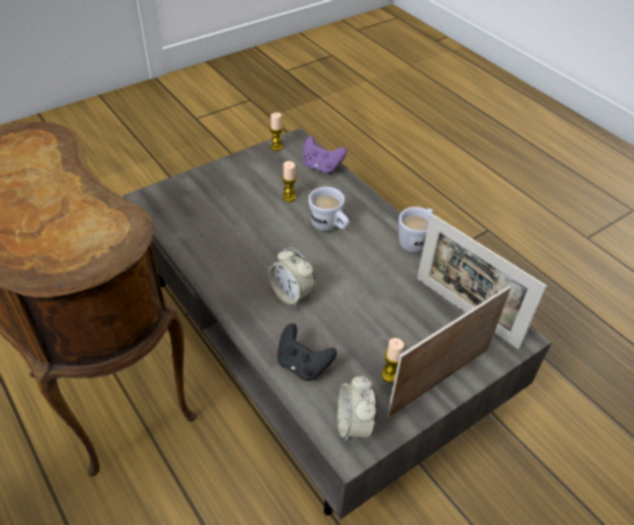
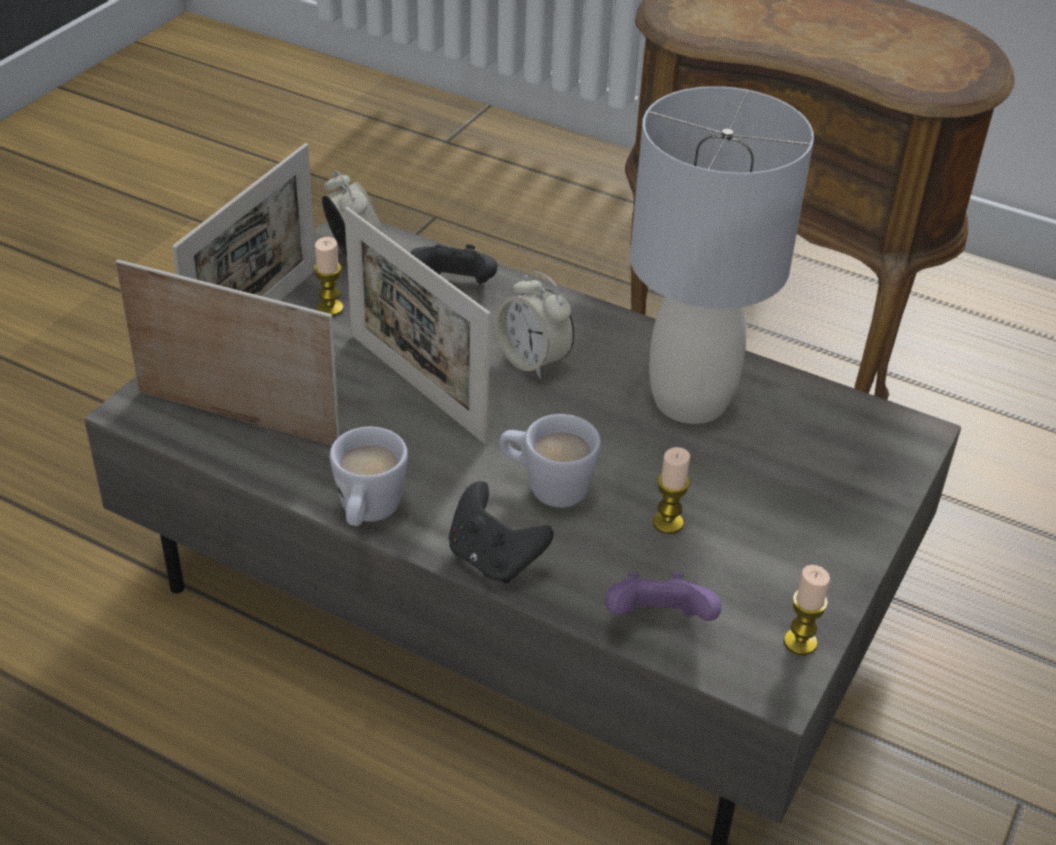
camera: 155 degrees right, 5 degrees down
alarm clock [268,247,315,307] -> alarm clock turned 150 degrees counterclockwise [495,271,574,379]
none -> picture frame [344,207,490,444]
none -> black game controller [449,481,554,583]
none -> grey table lamp [630,86,814,424]

